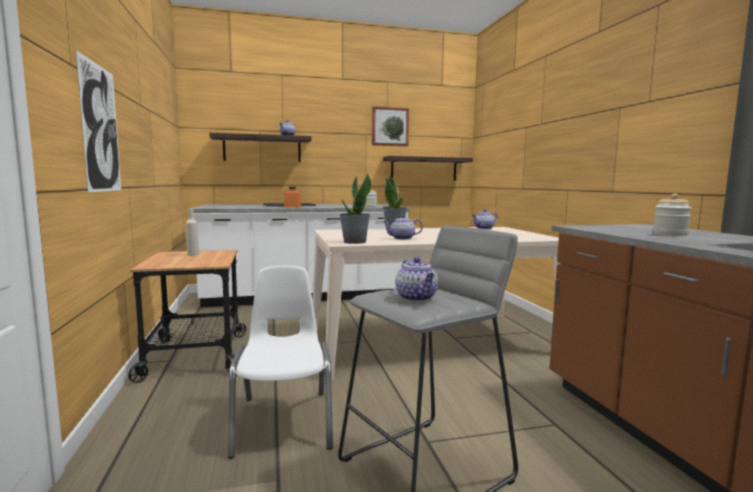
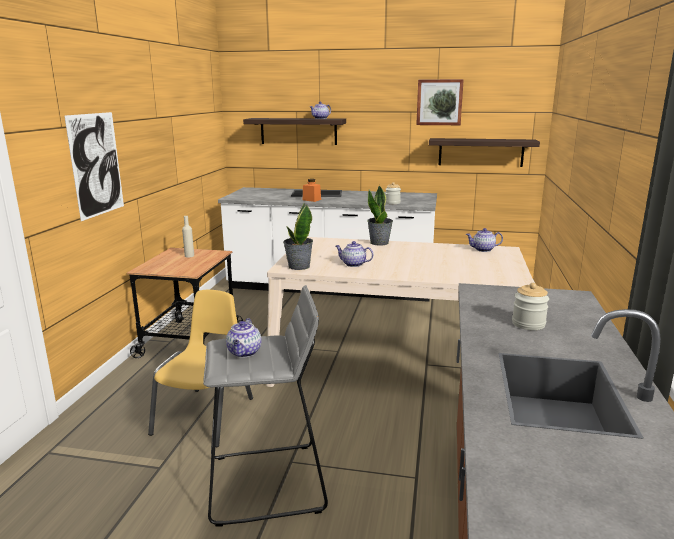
camera: 25 degrees right, 10 degrees up
white chair [228,265,333,459] -> yellow chair [148,290,253,447]

